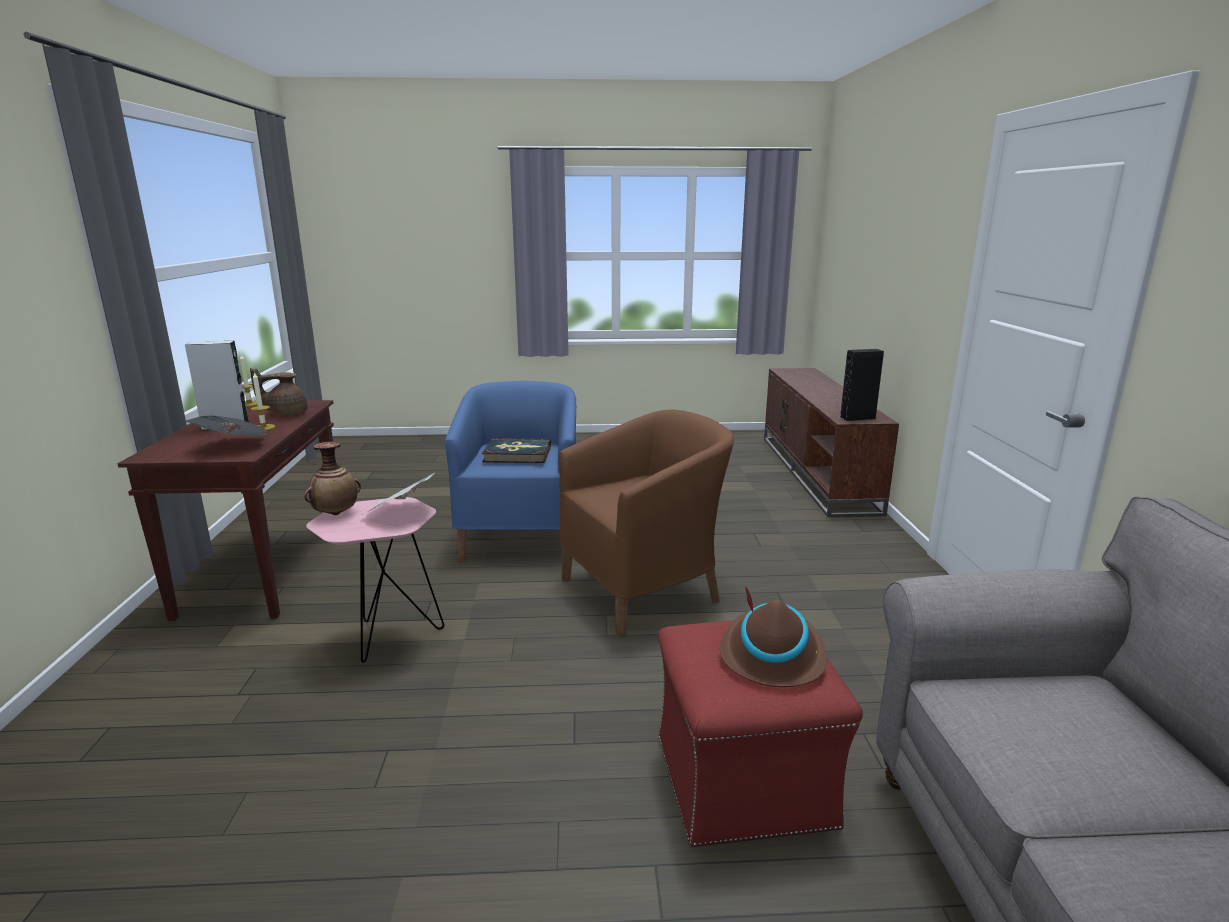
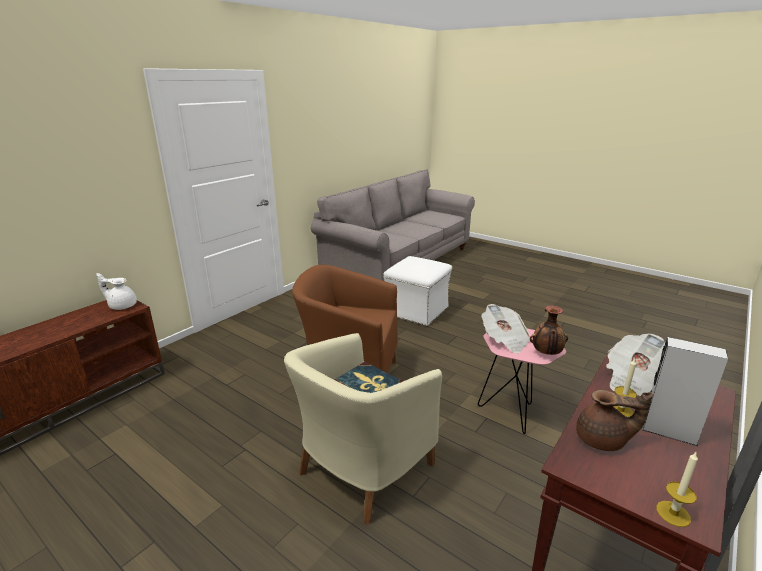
camera: 140 degrees left, 5 degrees up
blue armchair [445,381,576,562] -> beige armchair [284,333,442,524]
red ottoman [658,620,863,847] -> white ottoman [384,256,452,326]
brown hat [720,586,827,687] -> none
black speaker [839,349,884,421] -> white teapot [97,273,137,310]

